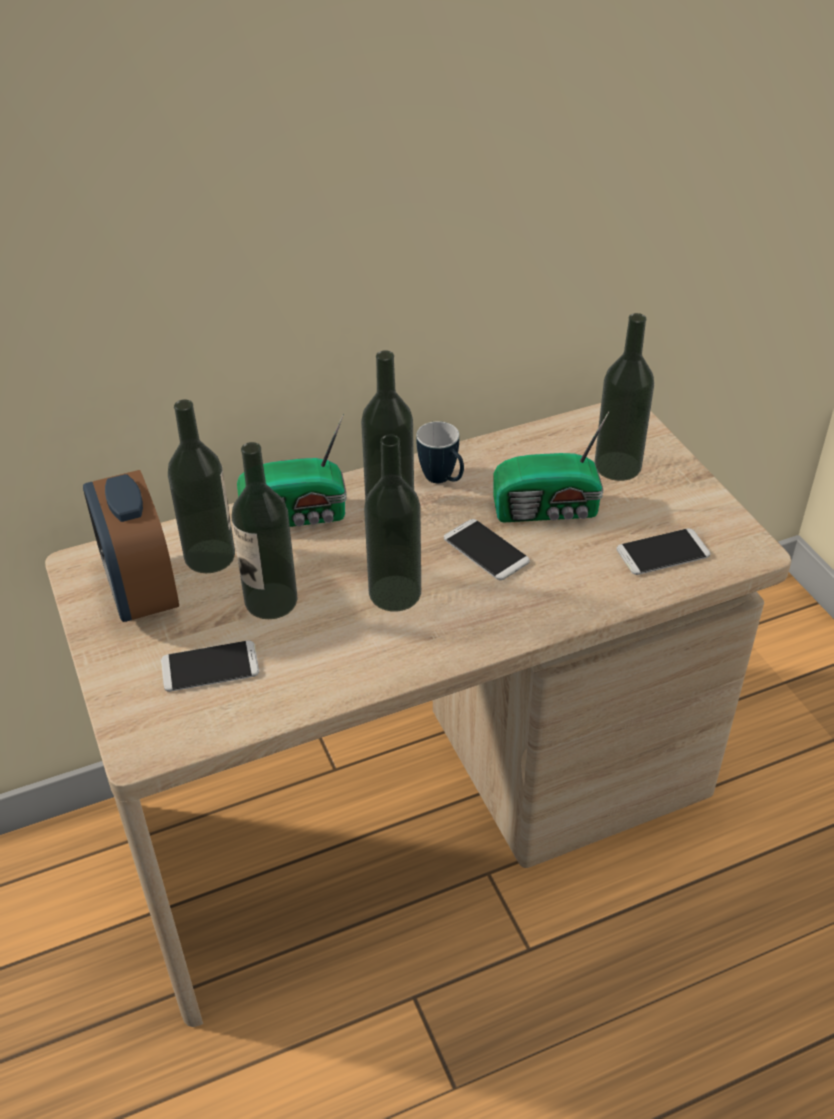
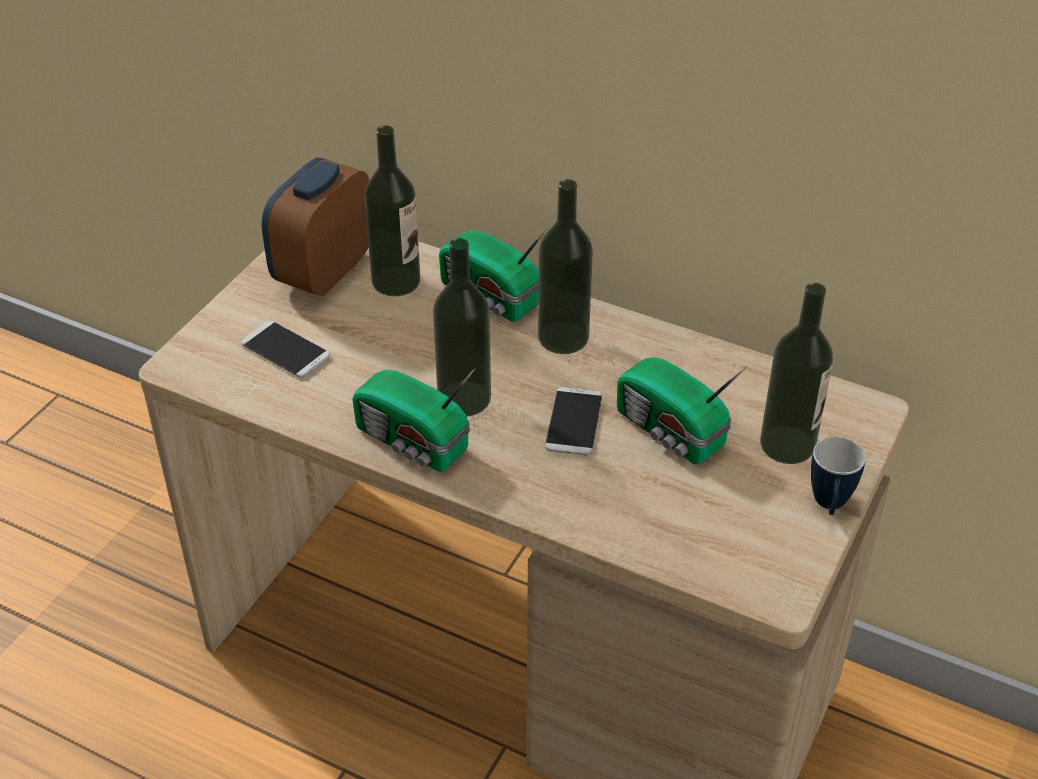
camera: 50 degrees right, 0 degrees up
bottle [232,442,298,619] -> none
mug [416,421,464,483] -> mug moved to [811,437,866,515]
phone [617,528,710,575] -> none
none -> radio [352,368,476,472]

